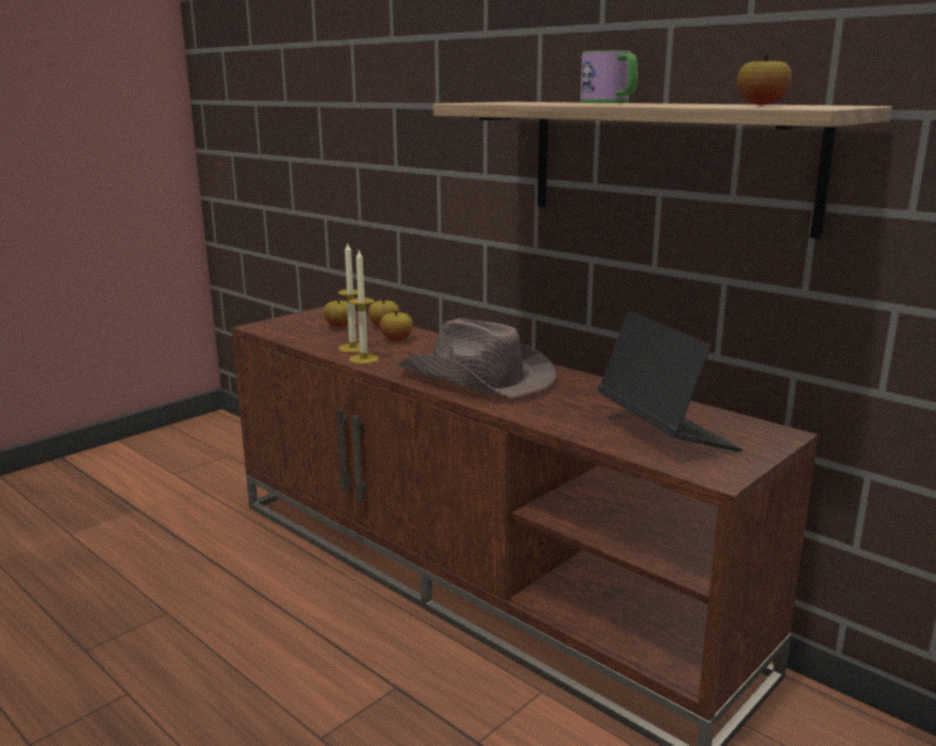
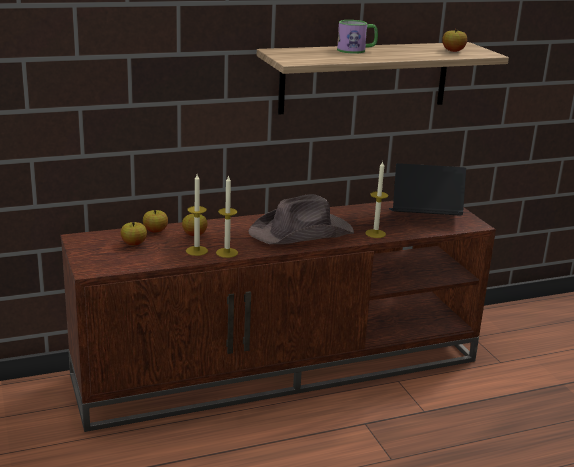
camera: 65 degrees left, 5 degrees up
none -> candle [365,161,388,238]

